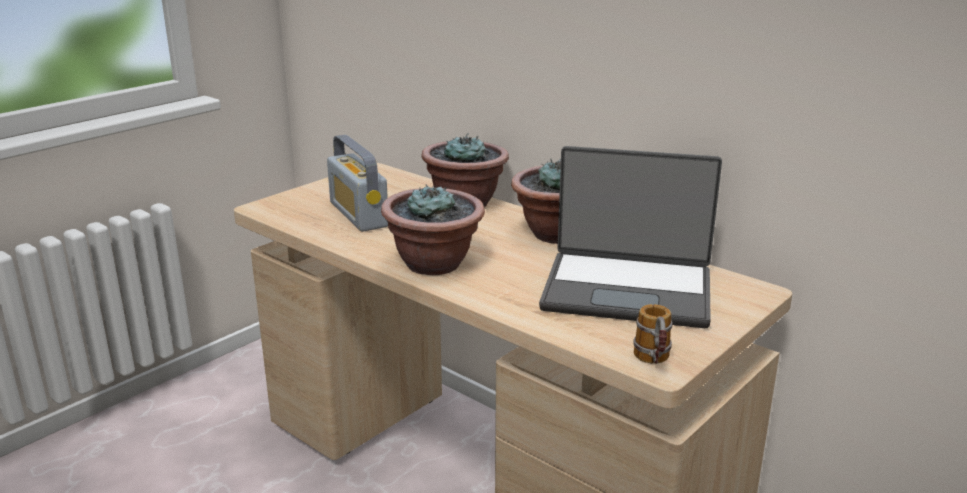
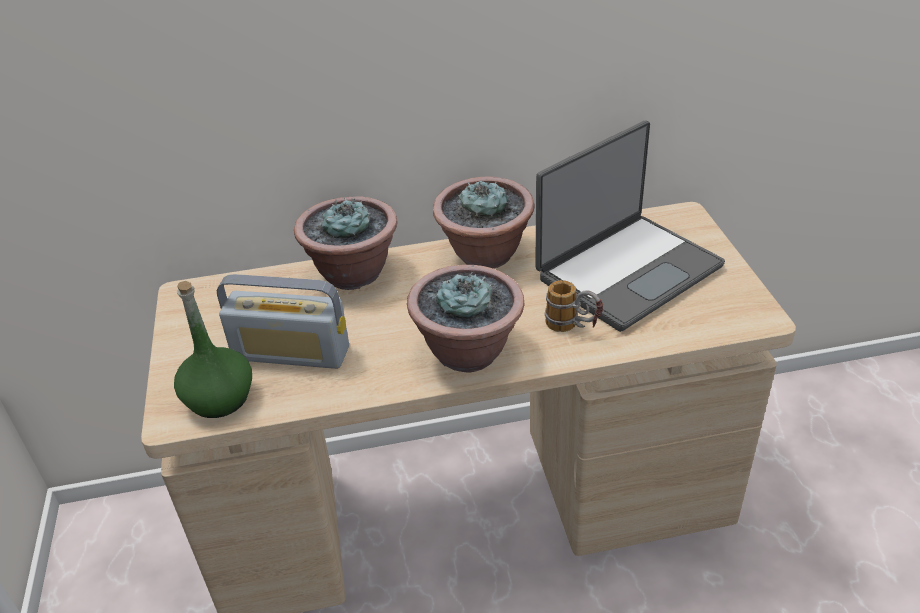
camera: 50 degrees left, 15 degrees up
mug [633,304,673,364] -> mug moved to [545,280,603,332]
none -> green bottle [174,281,252,418]

